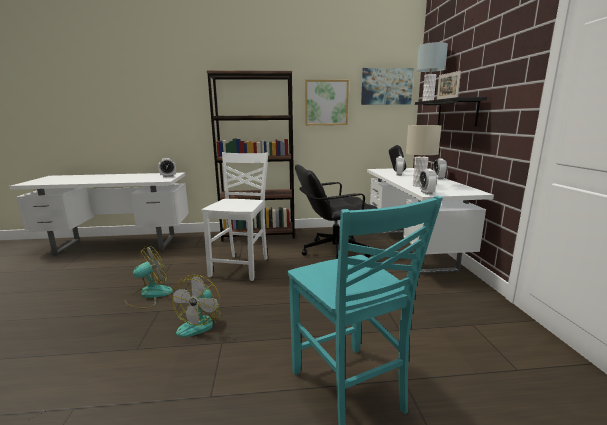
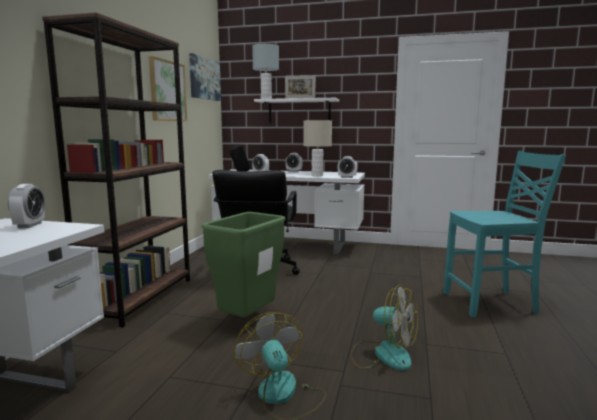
camera: 70 degrees left, 5 degrees down
white chair [202,152,268,281] -> green trash can [201,212,285,317]
black shelf [415,97,487,126] -> white shelf [254,98,339,123]

